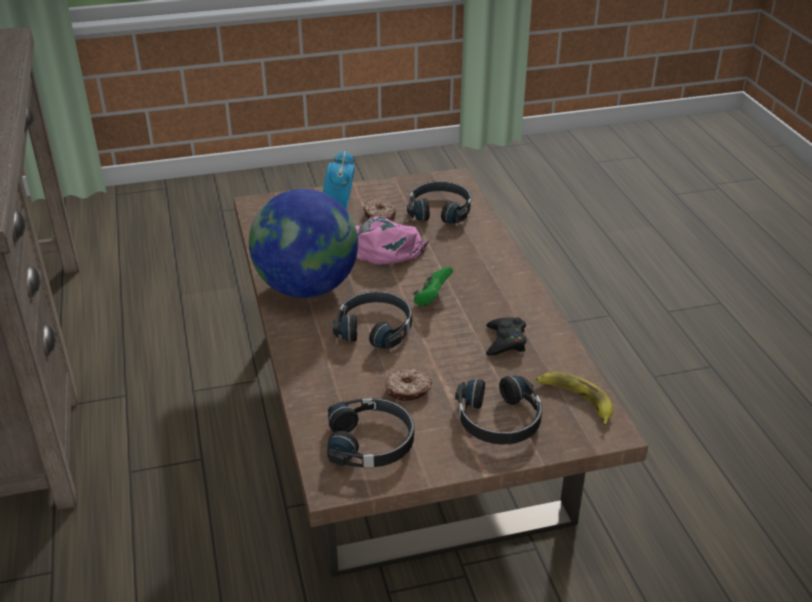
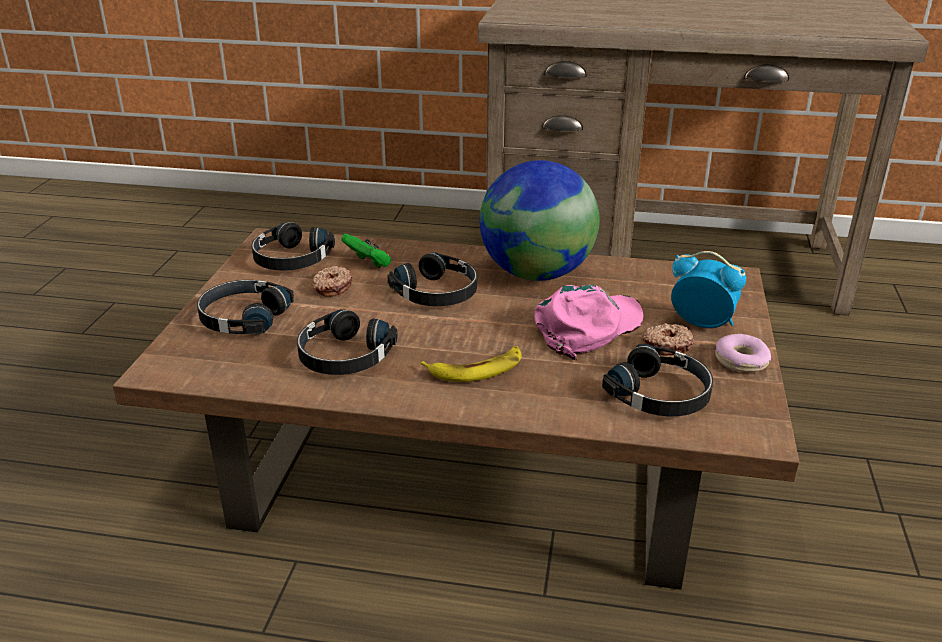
camera: 115 degrees right, 5 degrees down
green game controller [413,266,453,306] -> green game controller moved to [341,233,391,268]
black game controller [486,317,527,356] -> black headphones [297,309,398,375]
banana [536,371,613,426] -> banana moved to [421,346,521,382]
none -> donut [715,334,771,372]

